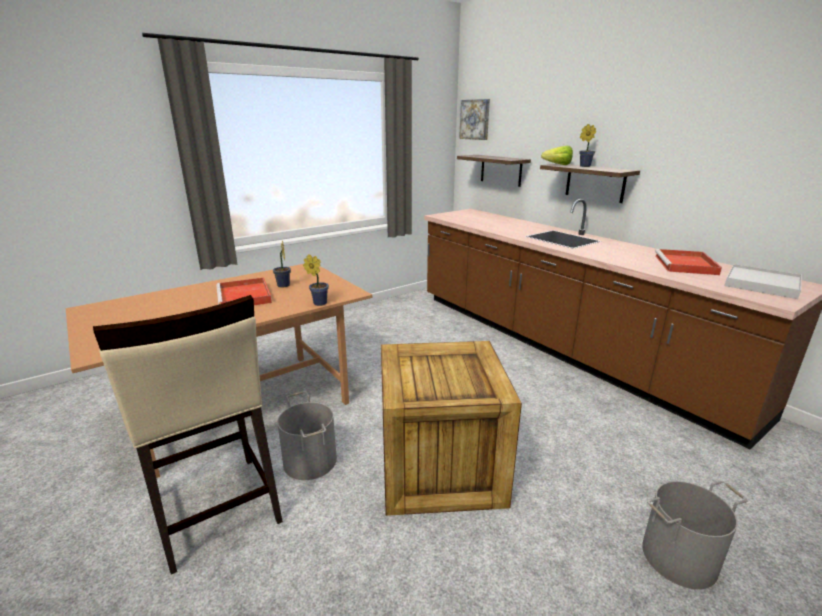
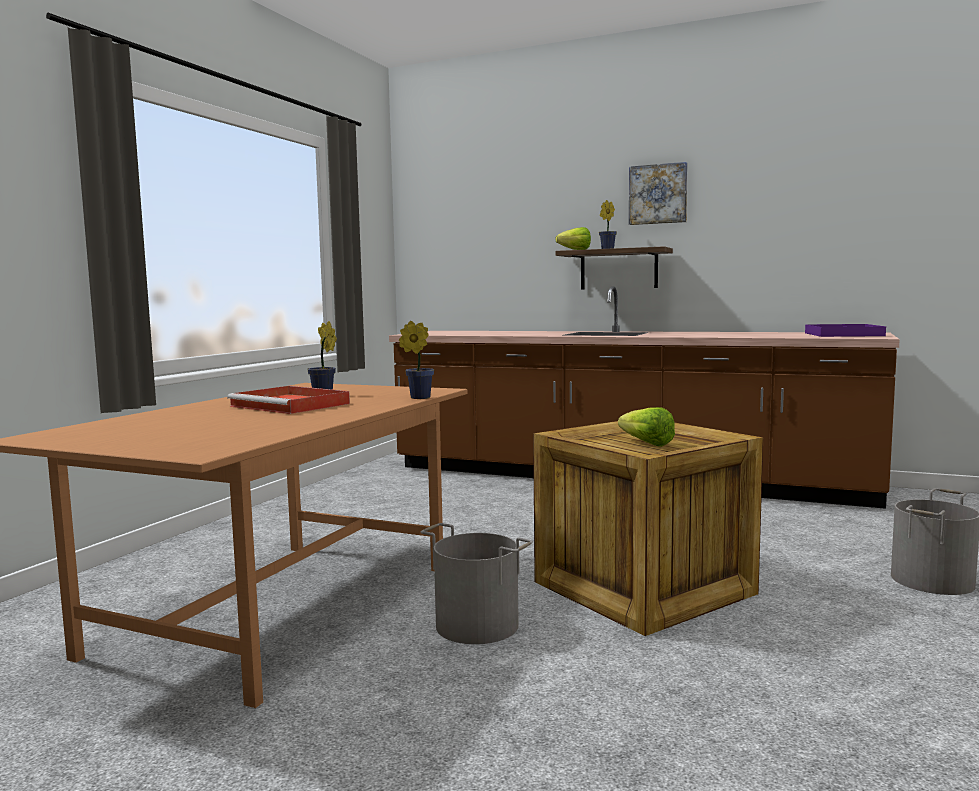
camera: 30 degrees left, 15 degrees down
beige stool [93,295,283,575] -> none
shelf [457,155,531,187] -> none
picture [459,99,490,140] -> picture moved to [629,162,688,225]
red tray [655,249,722,275] -> none
white tray [725,264,802,299] -> purple tray [805,324,886,337]
none -> lettuce [618,407,675,447]

